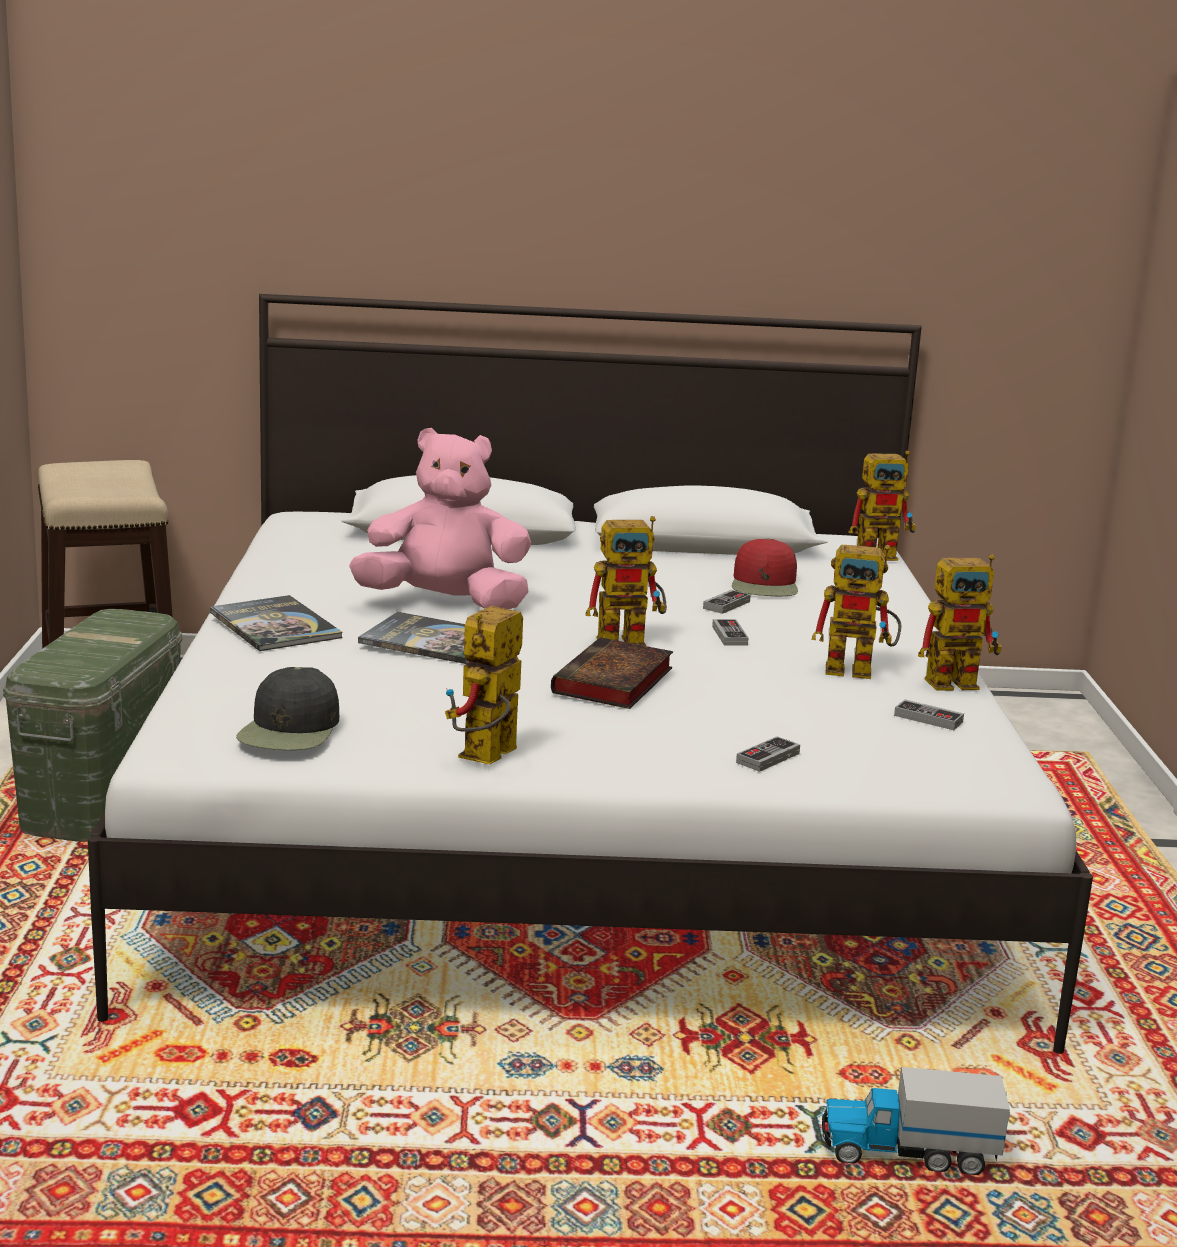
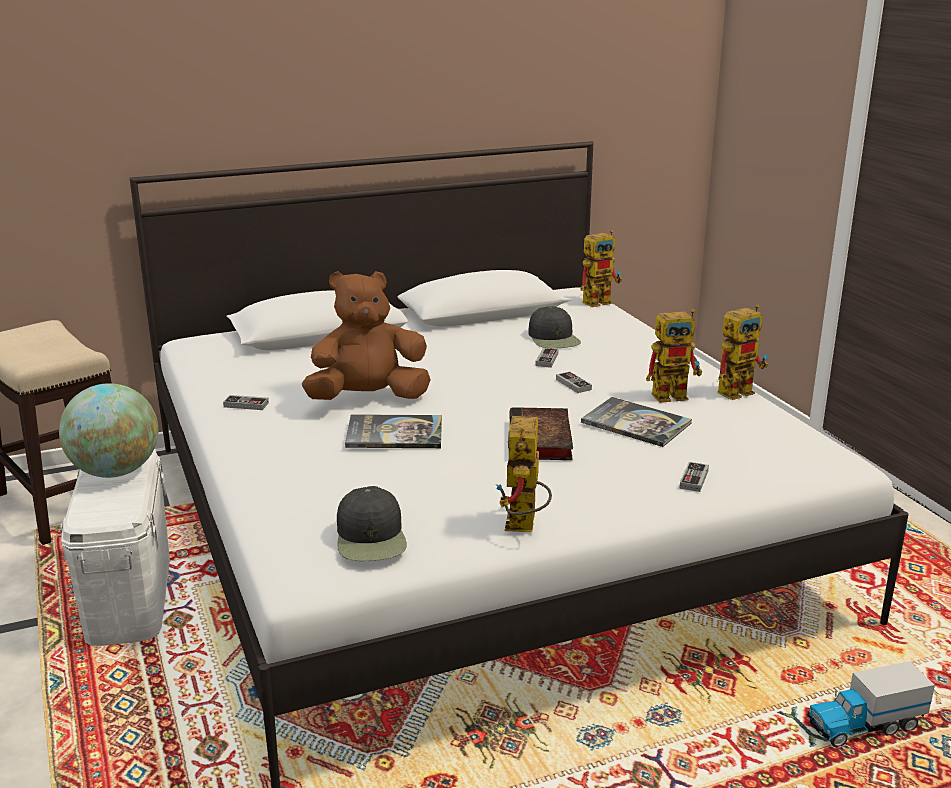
camera: 20 degrees left, 5 degrees up
green storage box [3,609,182,842] -> white storage box [60,449,170,646]
book [210,595,342,651] -> book moved to [581,397,692,447]
pink plush toy [349,428,531,609] -> brown plush toy [302,271,431,400]
toy robot [585,516,667,646] -> none
red cap [732,538,798,596] -> black cap [528,306,581,348]
game controller [894,699,964,730] -> game controller moved to [223,395,269,410]
none -> globe [59,383,158,478]

